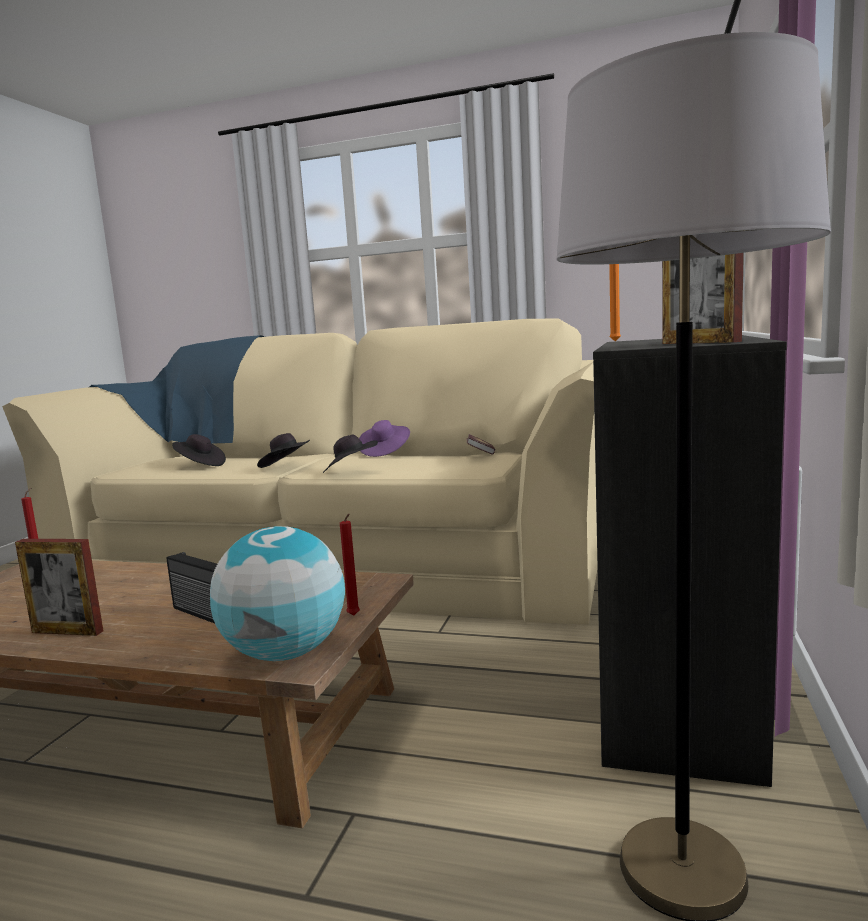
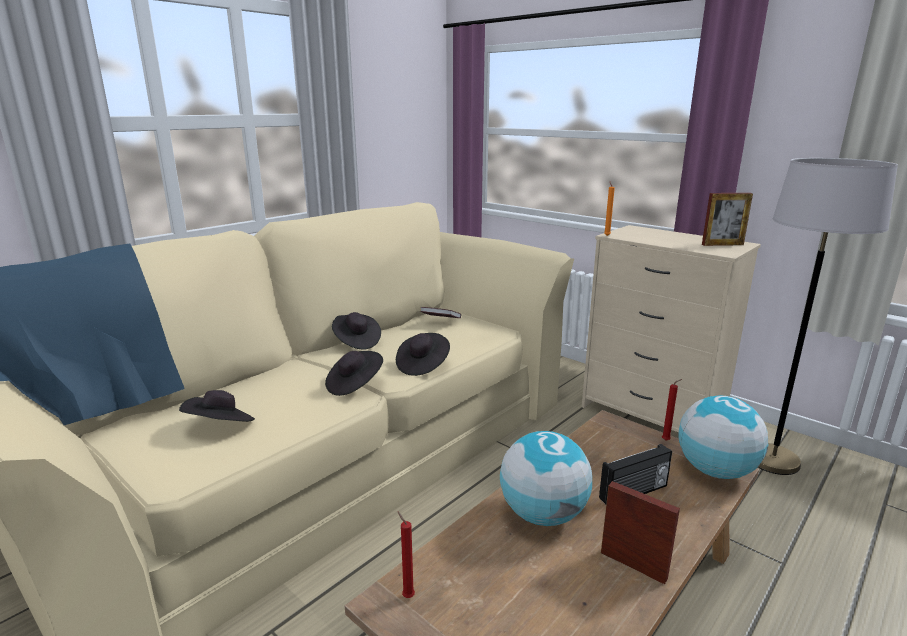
camera: 65 degrees left, 10 degrees up
picture frame [15,539,104,636] -> picture frame turned 90 degrees counterclockwise [601,481,680,584]
purple hat [359,420,410,457] -> black hat [332,312,381,350]
black dresser [593,335,787,787] -> beige dresser [582,225,761,432]
none -> globe [500,431,592,526]

